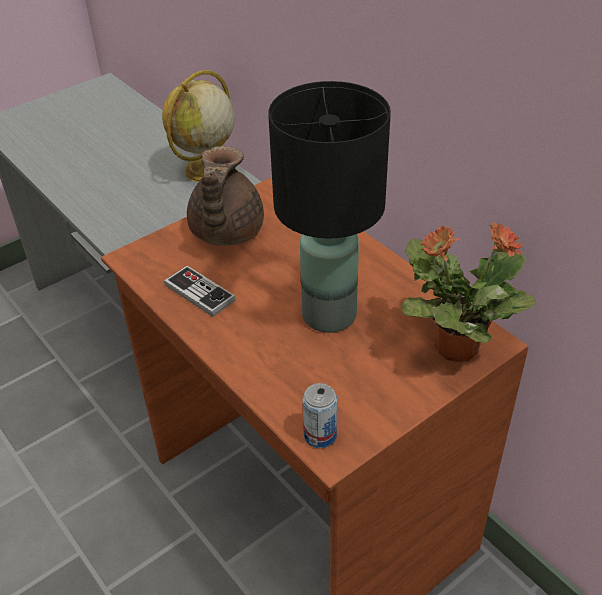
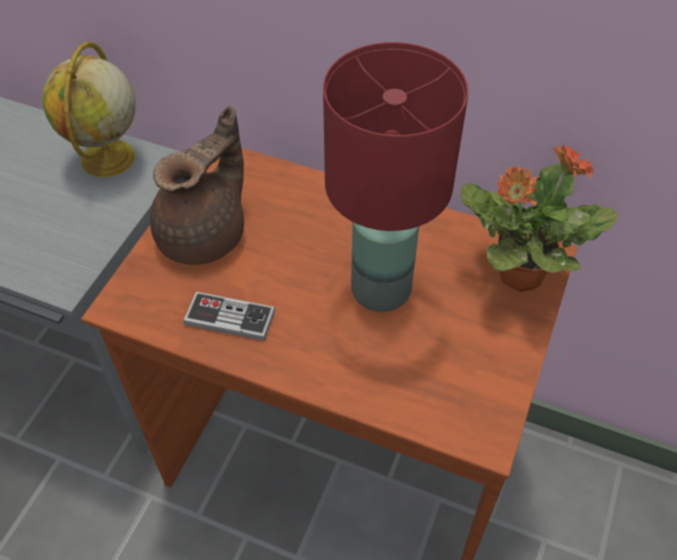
camera: 30 degrees left, 10 degrees up
brown teapot [187,146,264,246] -> brown teapot turned 120 degrees counterclockwise [150,105,244,265]
black table lamp [268,81,391,333] -> red table lamp [323,42,468,312]
can [303,383,337,448] -> none

